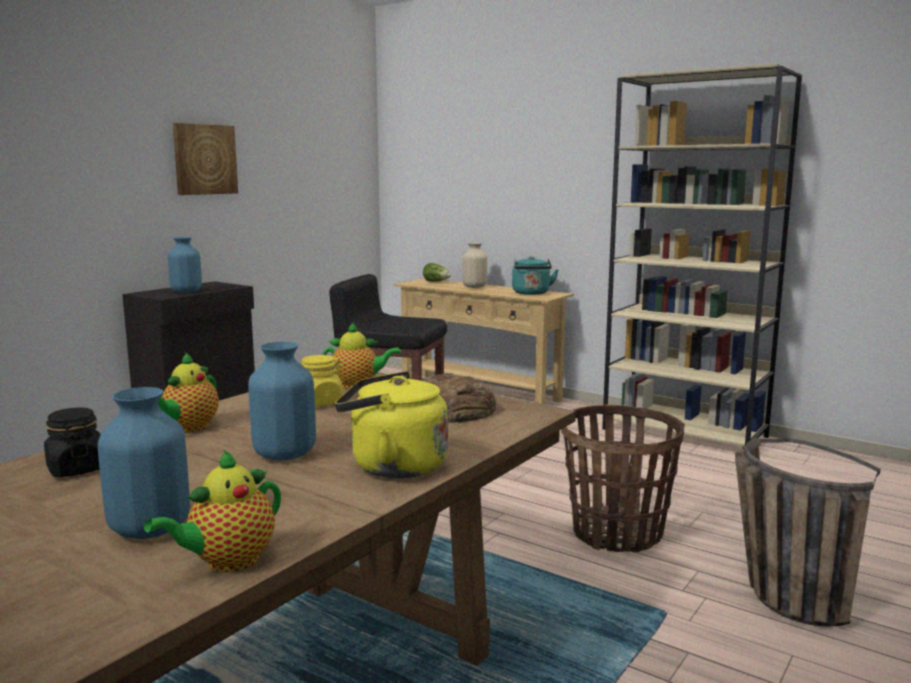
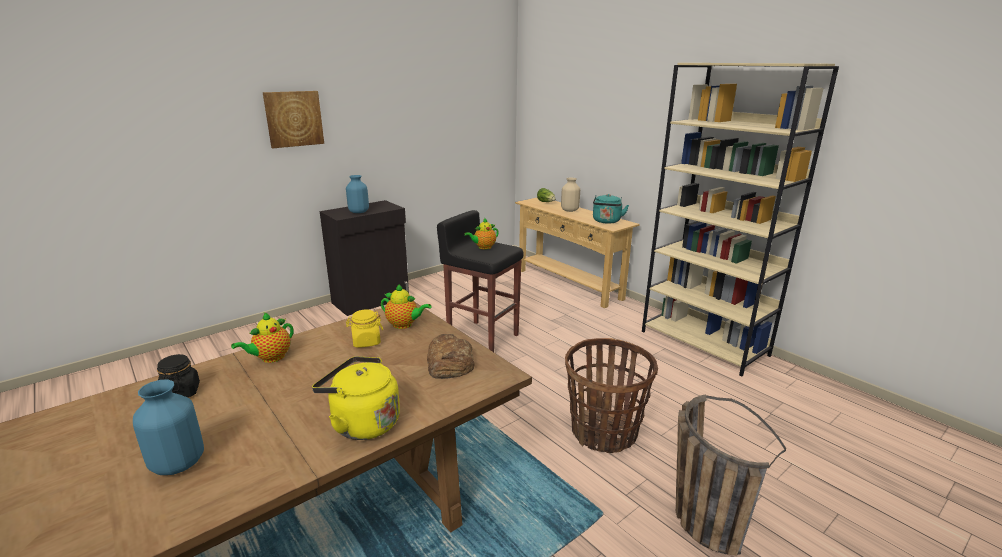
camera: 15 degrees right, 10 degrees up
teapot [144,450,281,572] -> teapot moved to [465,218,499,249]
picture [173,123,238,195] -> picture moved to [263,91,324,148]
blue vase [248,342,316,461] -> none

